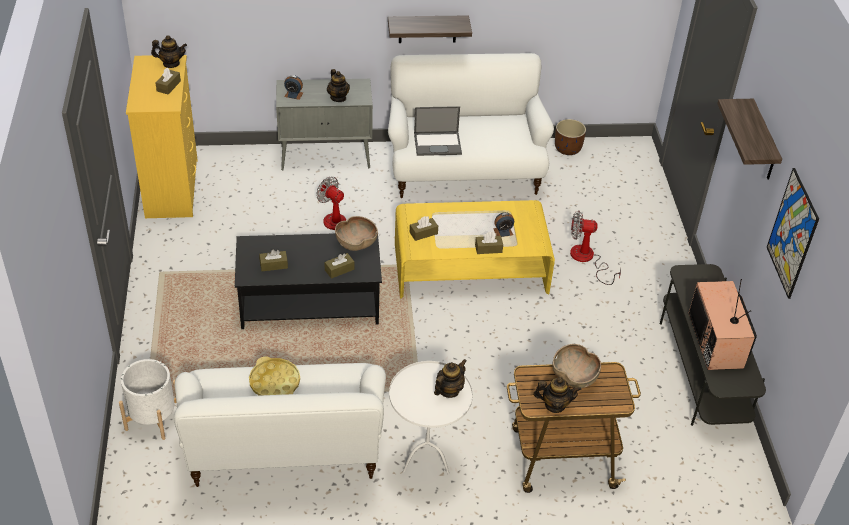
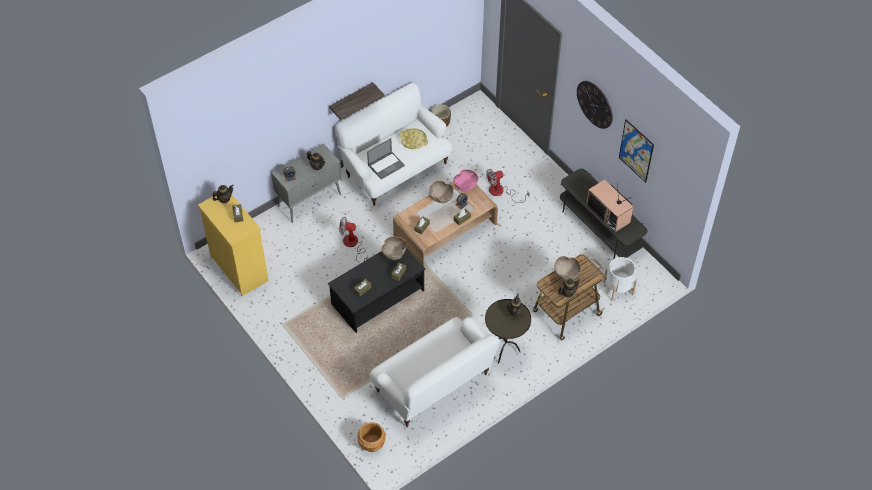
camera: 30 degrees left, 10 degrees up
white planter [119,359,176,440] -> white planter moved to [603,257,637,301]
yellow tray [249,357,300,396] -> yellow tray moved to [399,128,428,149]
white side table [389,361,473,475] -> brown side table [485,299,531,364]
yellow coffee table [395,200,555,299] -> brown coffee table [393,181,498,267]
shelf [717,99,782,180] -> wall clock [577,81,613,129]
none -> brown planter [358,422,386,452]
none -> brown bowl [429,181,454,203]
none -> pink bowl [453,169,478,191]

